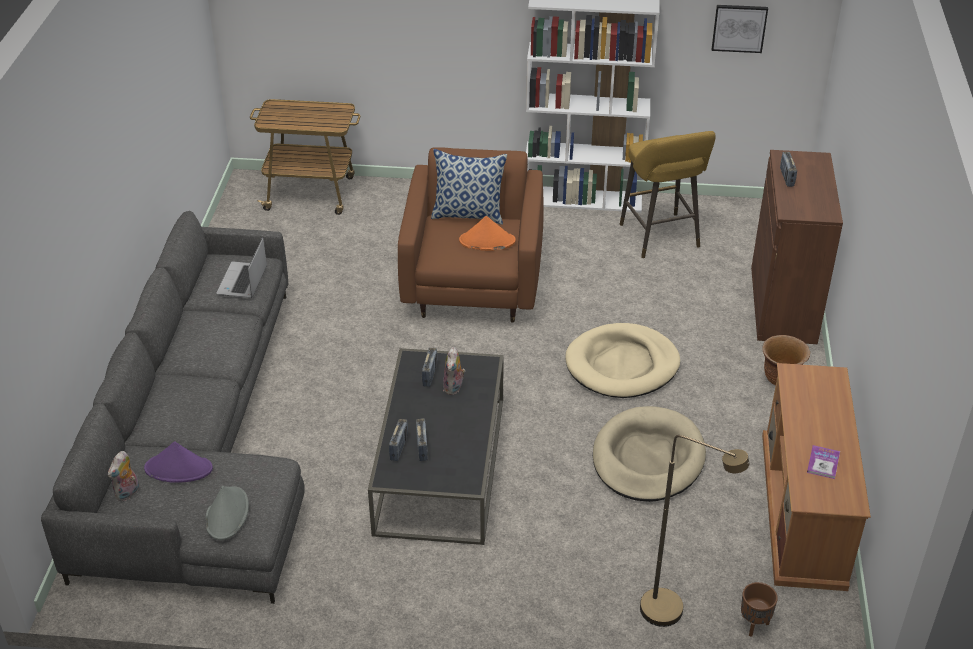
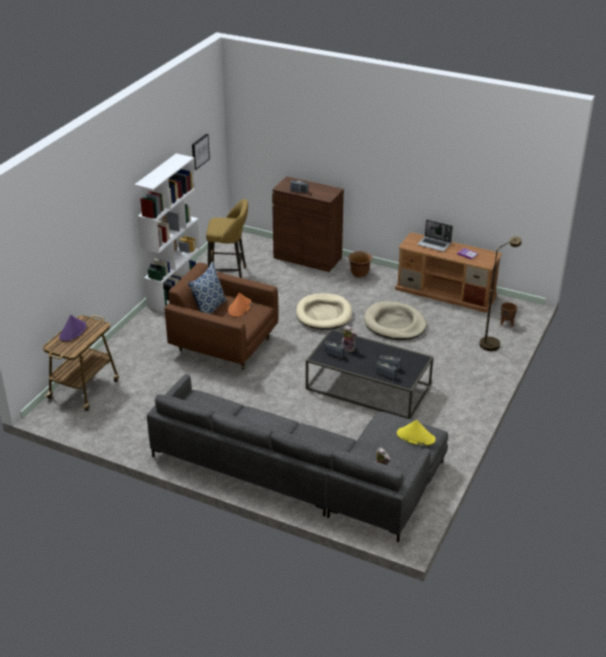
camera: 70 degrees left, 5 degrees down
purple hat [144,441,213,483] -> purple hat moved to [59,315,87,341]
grey hat [206,486,249,540] -> yellow hat [397,420,436,446]
laptop [216,237,267,298] -> laptop moved to [417,219,453,252]

